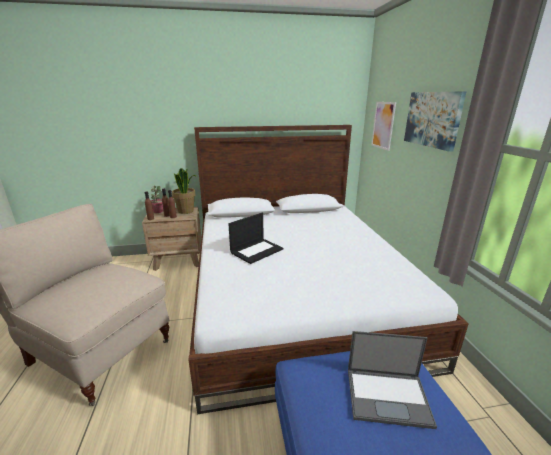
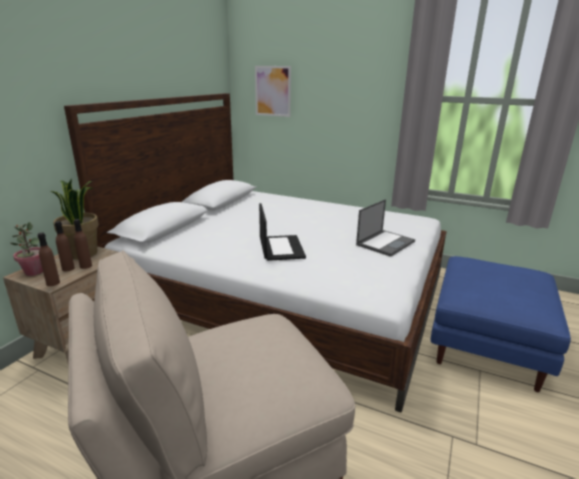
camera: 55 degrees left, 0 degrees up
laptop [348,331,437,429] -> laptop moved to [356,199,415,257]
picture [404,91,466,152] -> none

